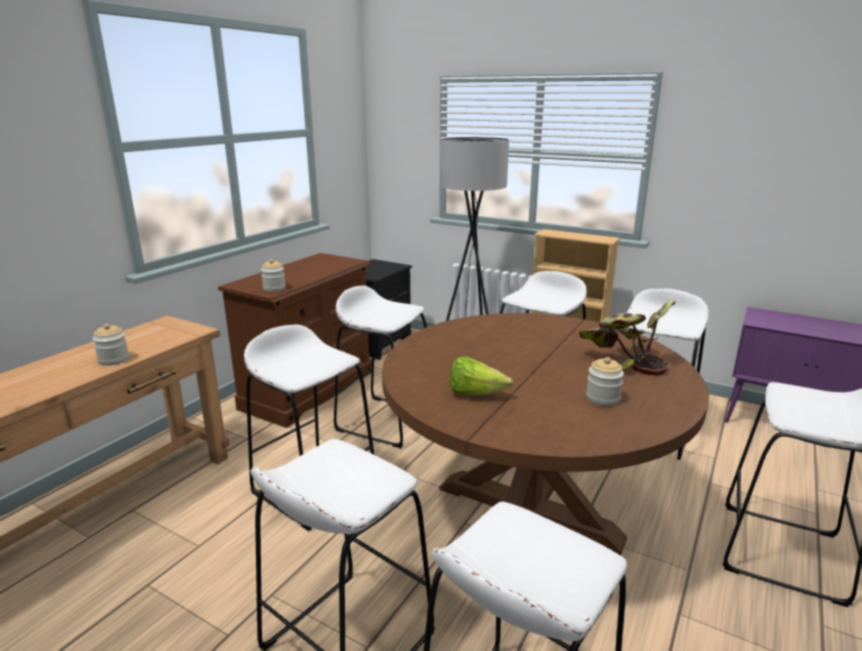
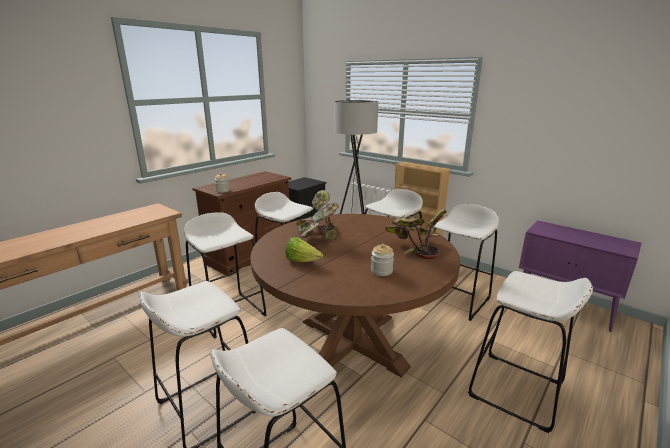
camera: 10 degrees right, 0 degrees up
jar [93,324,129,366] -> none
none -> potted plant [297,190,339,240]

